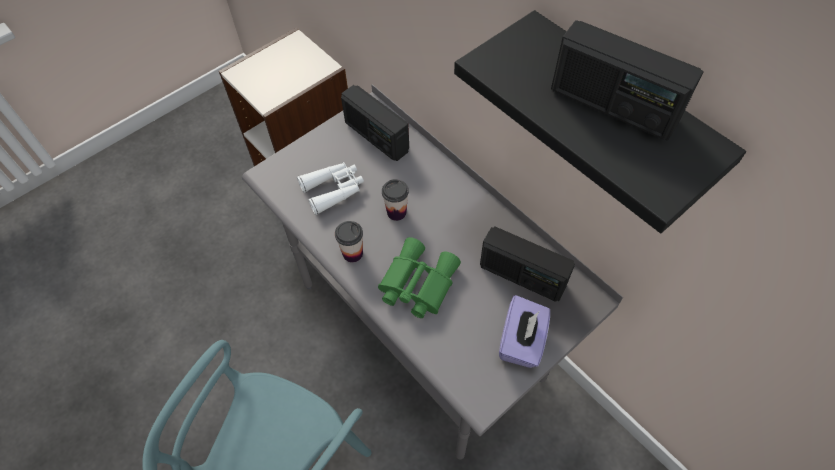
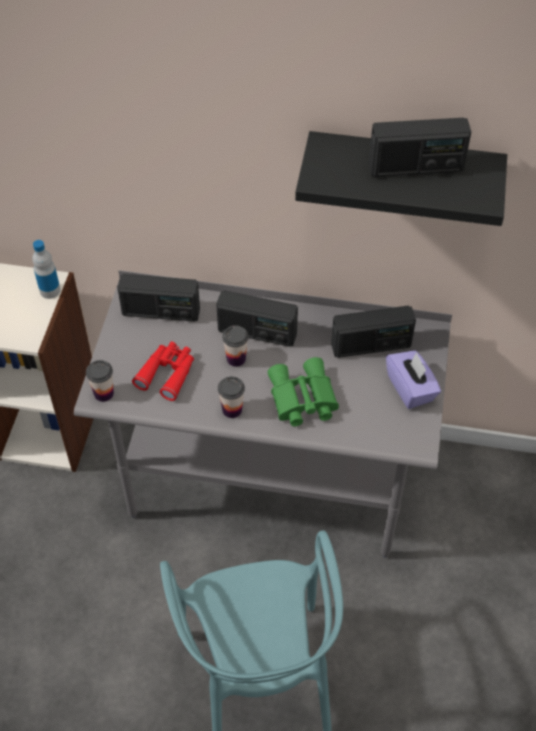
camera: 40 degrees left, 5 degrees down
white binoculars [297,162,364,215] -> red binoculars [132,342,194,401]
none -> bottle [32,240,61,299]
none -> cup [86,360,114,402]
none -> radio [216,290,298,347]

